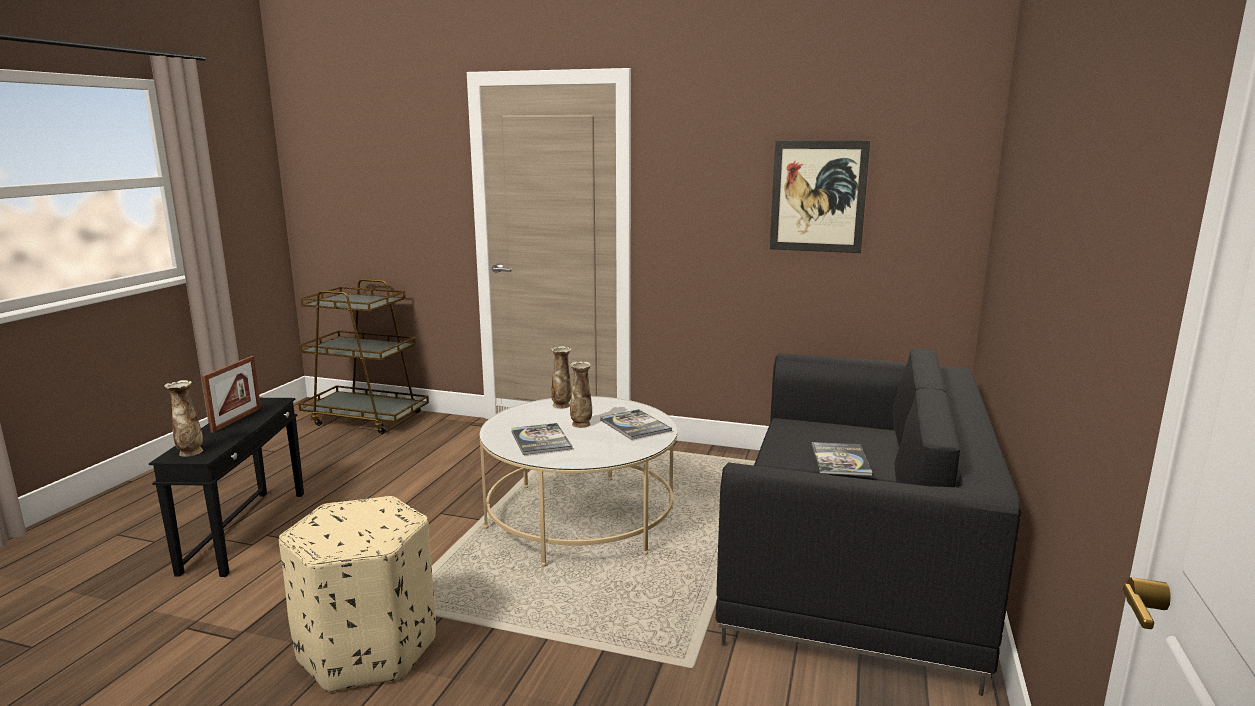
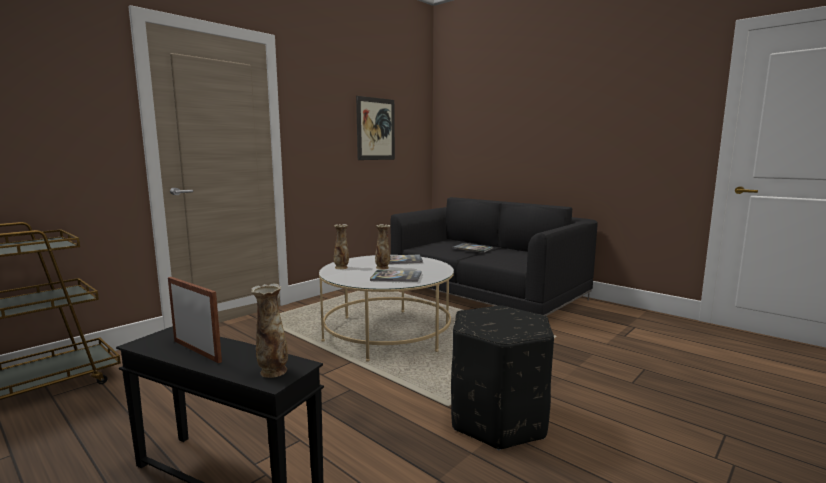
camera: 65 degrees left, 5 degrees down
beige ottoman [279,496,436,693] -> black ottoman [451,305,554,450]

